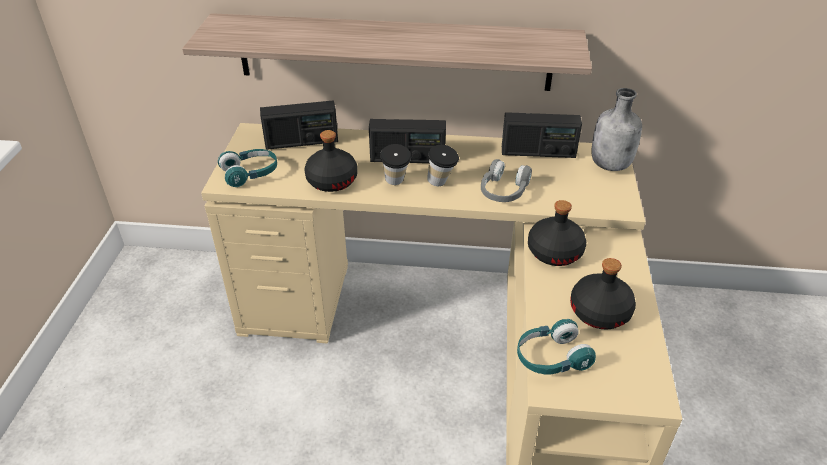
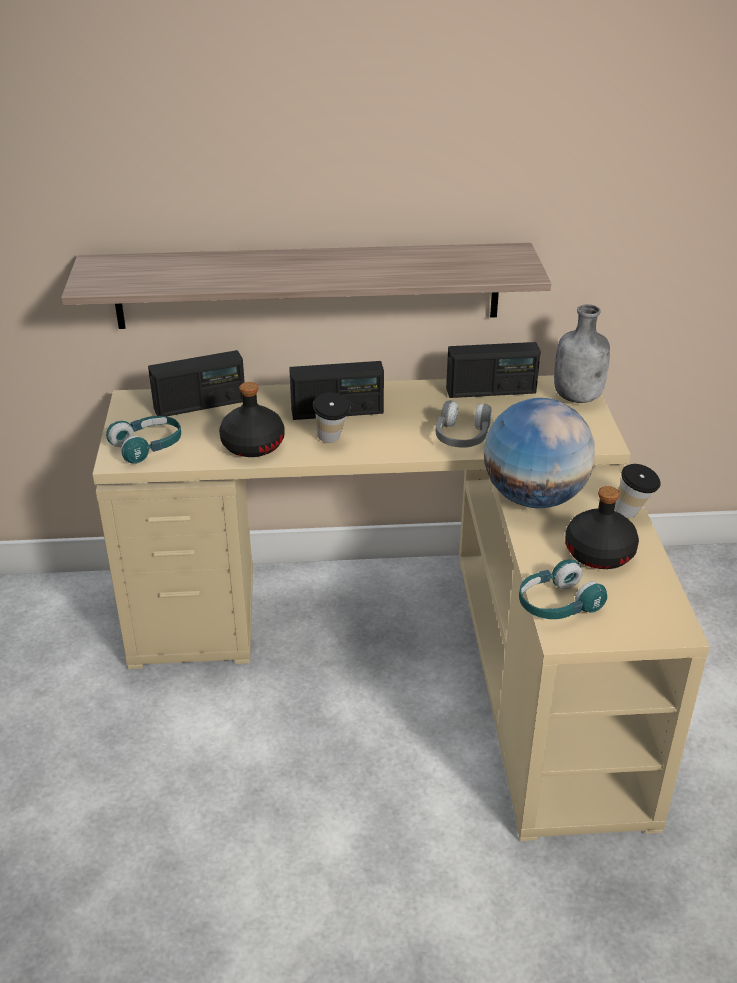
camera: 10 degrees left, 5 degrees down
cup [427,145,459,186] -> cup moved to [614,464,661,518]
black bottle [528,200,586,266] -> globe [484,398,595,508]

